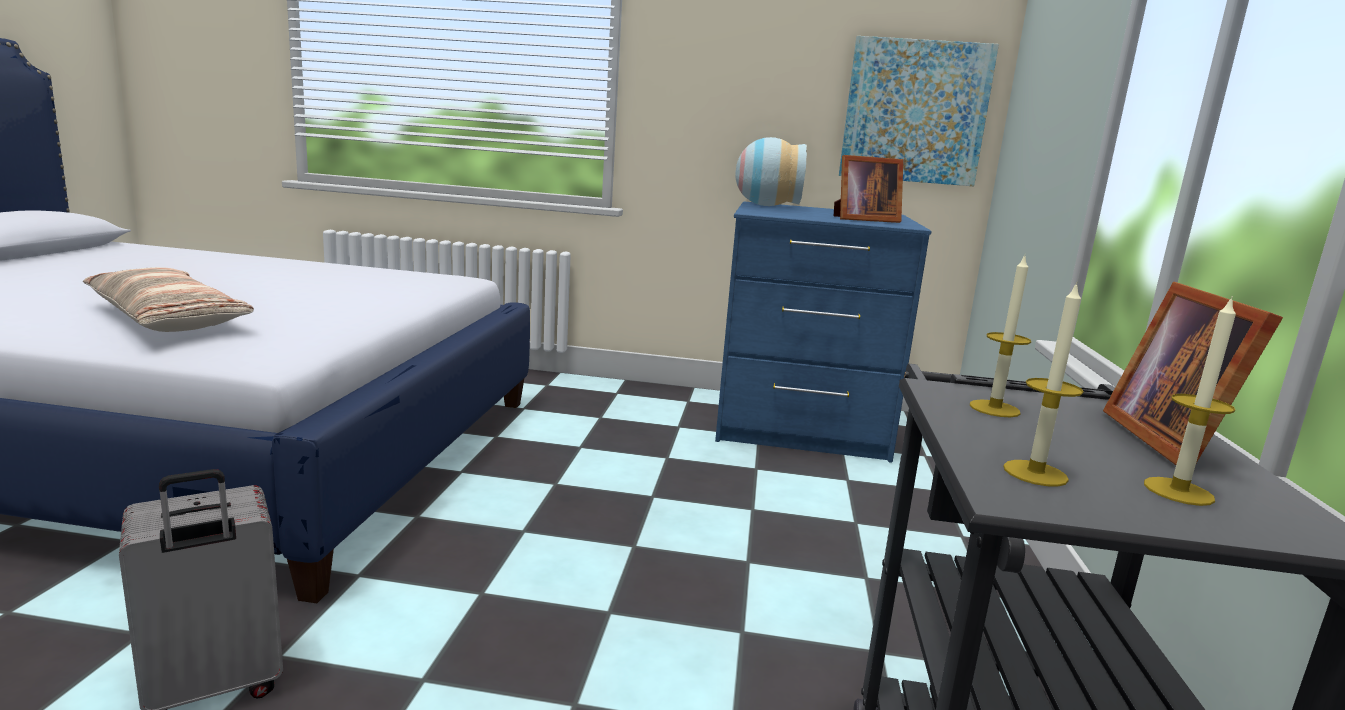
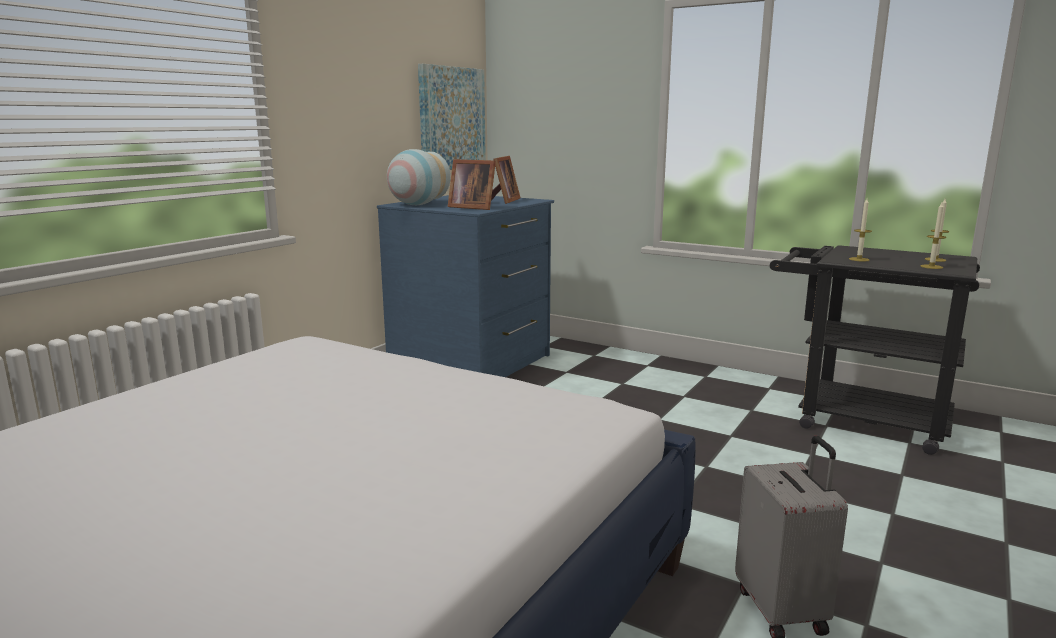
camera: 65 degrees left, 0 degrees up
pillow [83,267,254,332] -> none
picture frame [1103,282,1283,465] -> picture frame moved to [448,159,496,210]

